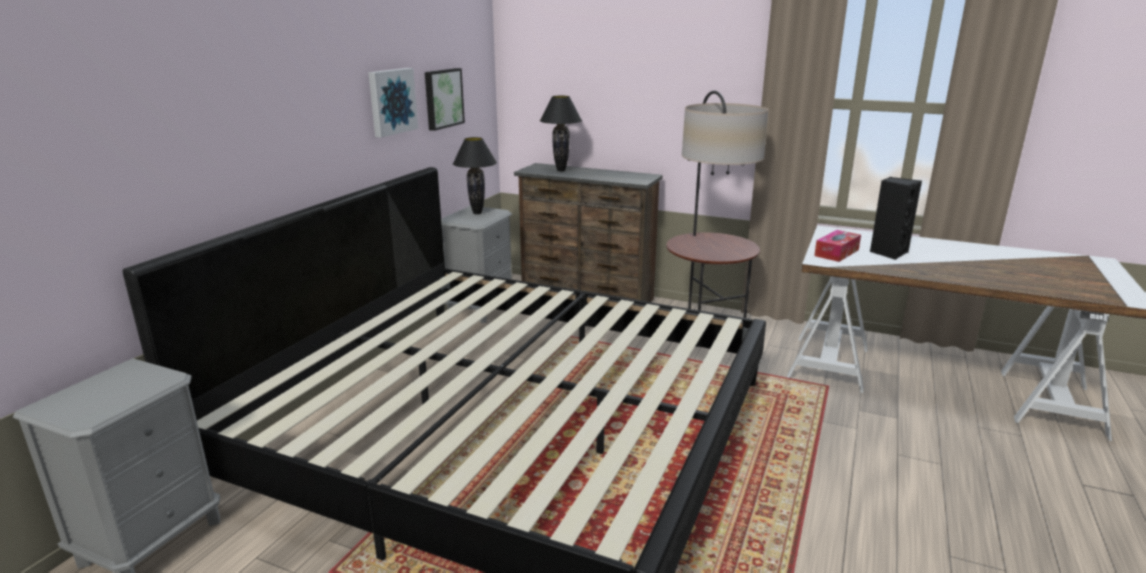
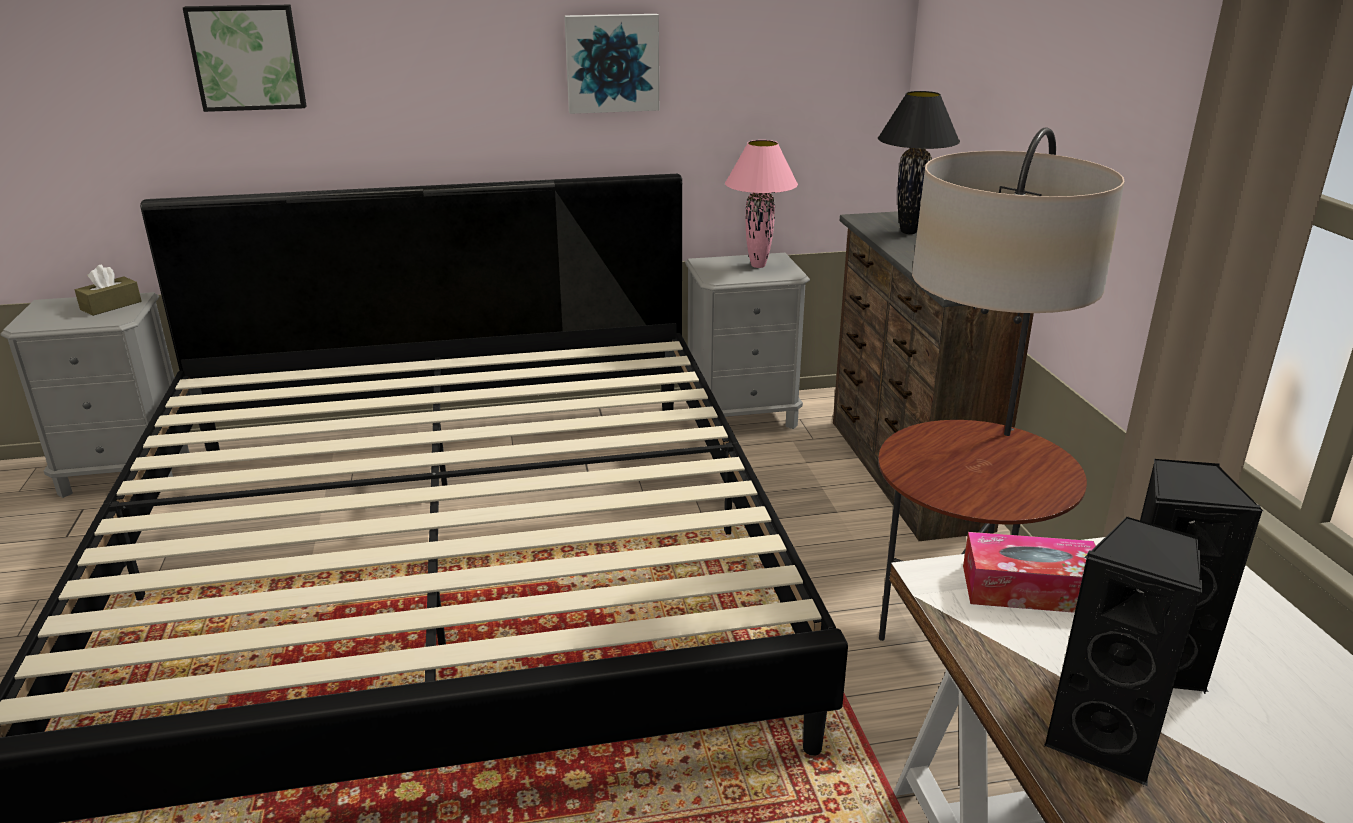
camera: 55 degrees right, 5 degrees up
picture [425,68,465,131] -> picture moved to [183,5,307,112]
black table lamp [453,137,497,214] -> pink table lamp [725,140,798,268]
none -> brown tissue box [75,265,142,316]
none -> black speaker [1044,517,1203,786]

